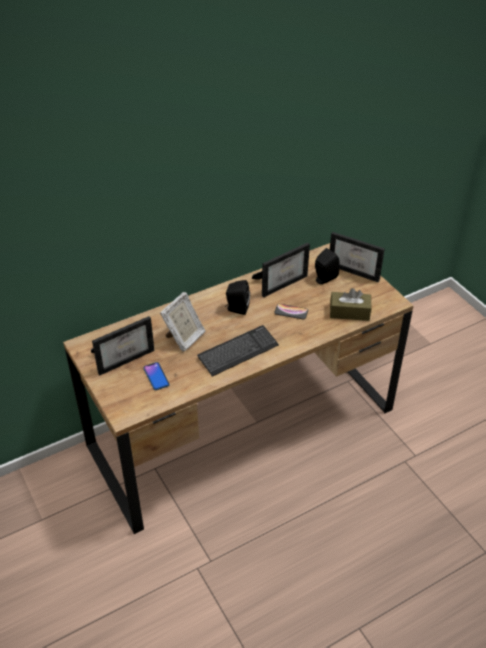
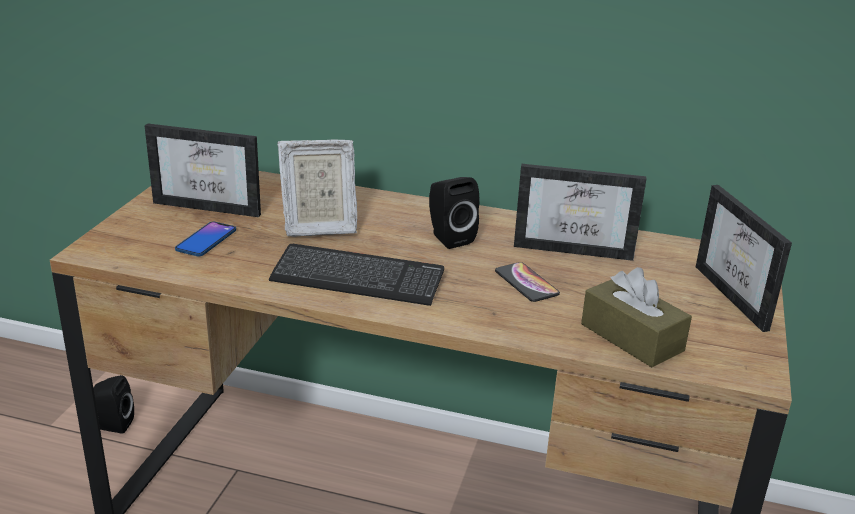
camera: 45 degrees right, 15 degrees down
black speaker [315,248,340,284] -> black speaker moved to [93,375,134,434]

